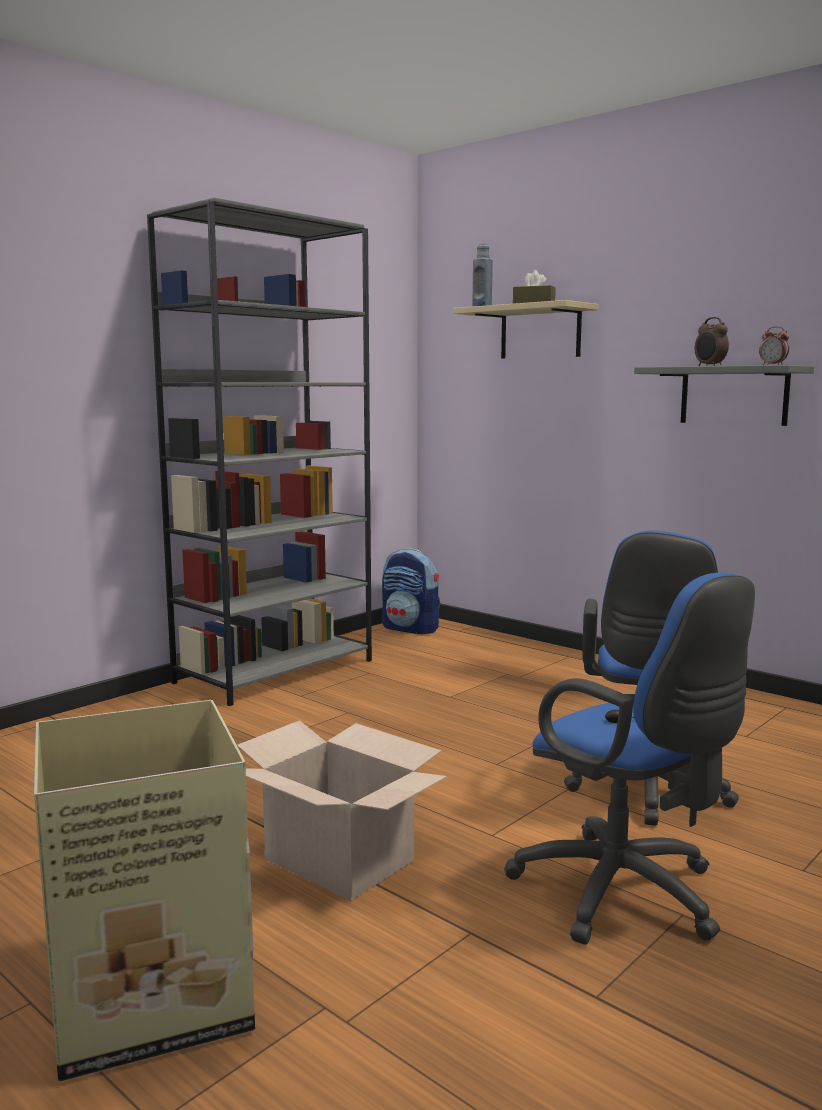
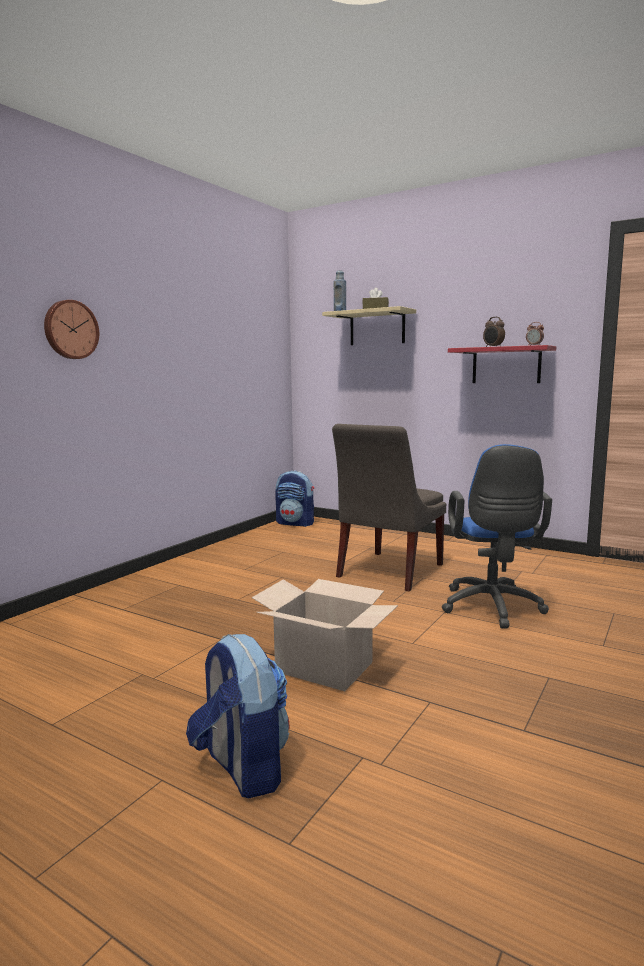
camera: 10 degrees left, 0 degrees up
cardboard box [34,700,255,1082] -> backpack [186,634,289,798]
grey bookcase [147,198,372,706] -> none
blue office chair [504,572,755,945] -> none
grey shelf [634,365,814,426] -> red shelf [448,345,556,383]
none -> wall clock [44,300,99,359]
none -> grey chair [332,424,446,591]

